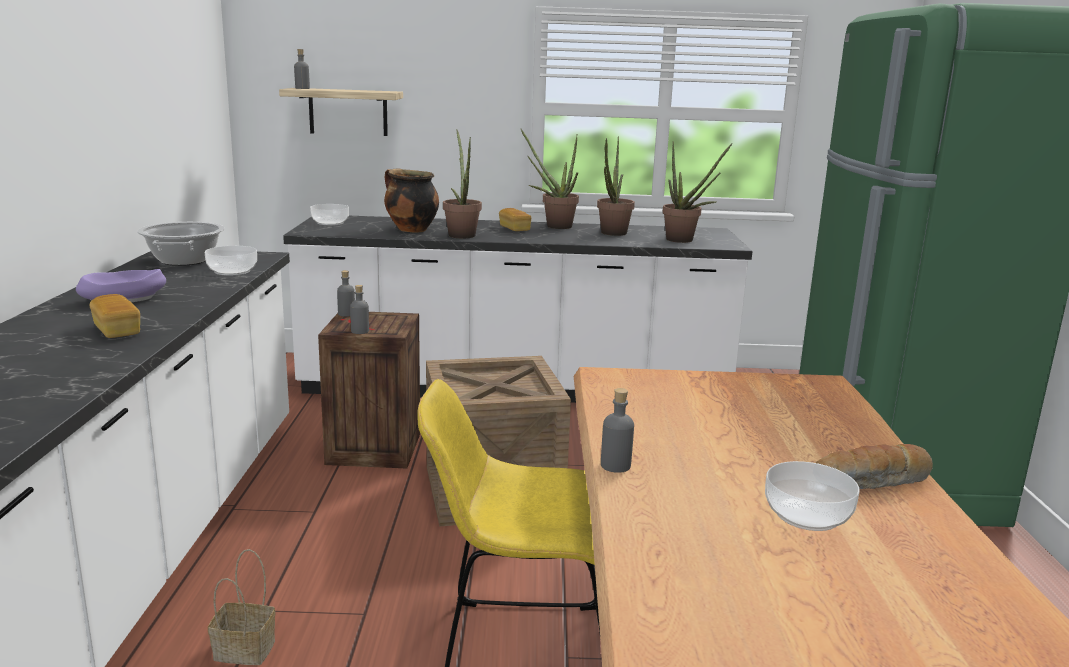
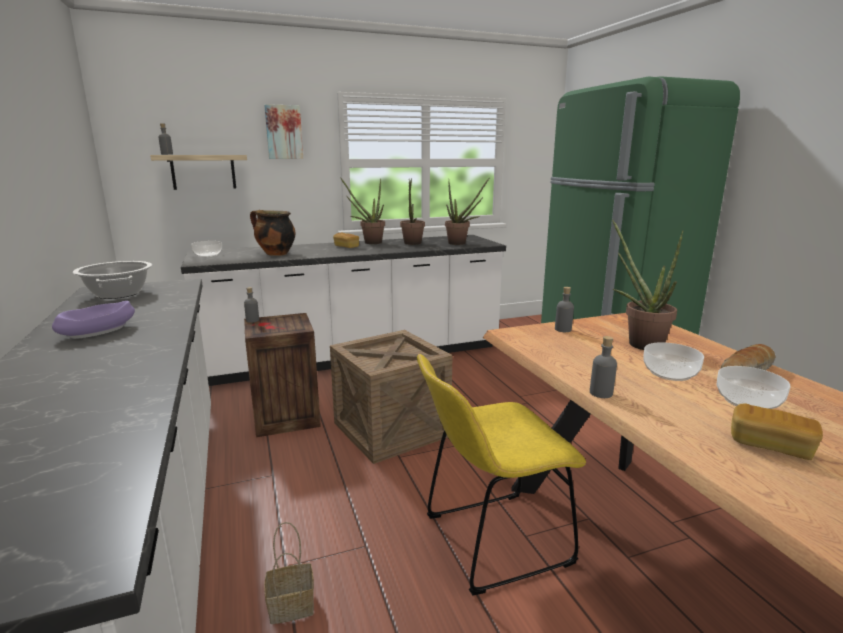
camera: 20 degrees left, 0 degrees up
bread [89,294,140,338] -> bread moved to [731,403,823,460]
bowl [205,246,257,276] -> bowl moved to [643,342,704,381]
grey bottle [350,285,369,334] -> grey bottle moved to [555,287,574,332]
potted plant [443,129,482,238] -> potted plant moved to [612,220,683,350]
none -> picture [264,104,303,159]

